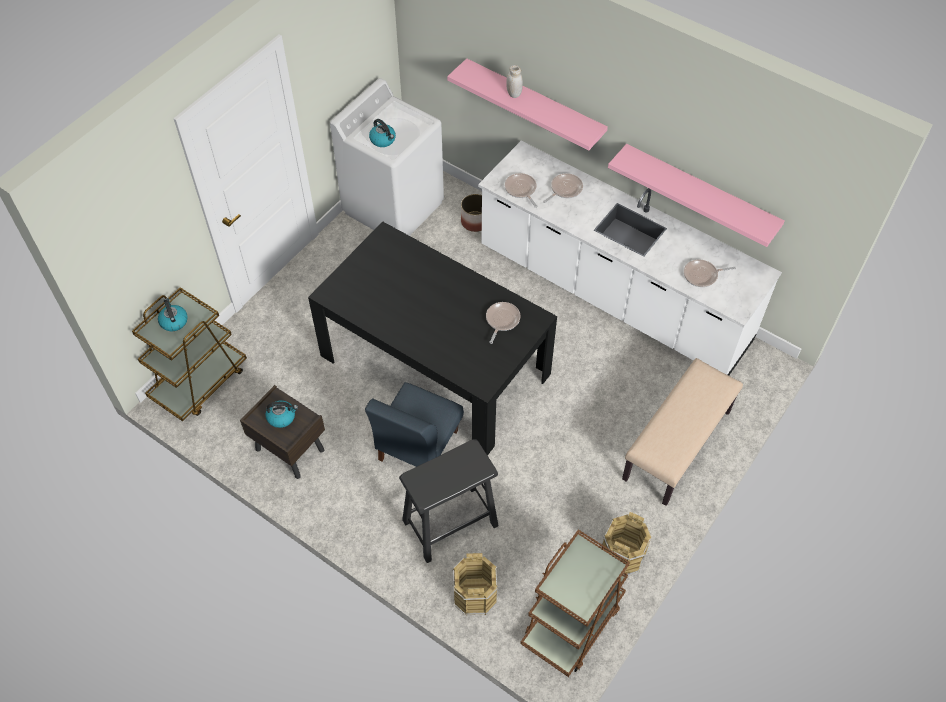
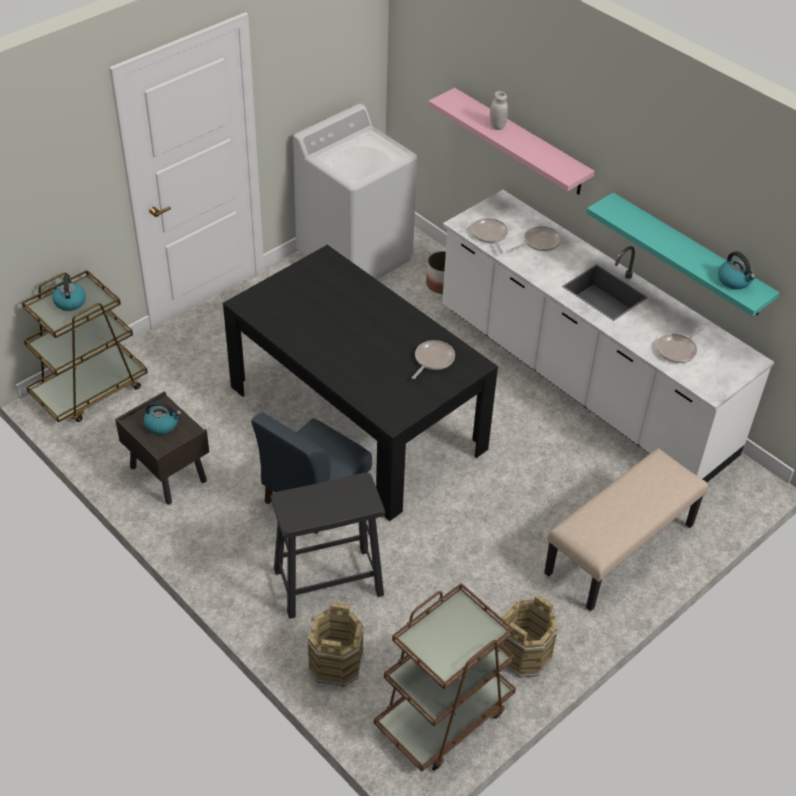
camera: 10 degrees right, 10 degrees down
kettle [369,119,396,147] -> kettle moved to [718,251,756,290]
pink shelf [608,144,785,247] -> turquoise shelf [586,193,780,316]
frying pan [684,259,736,287] -> frying pan turned 45 degrees counterclockwise [657,327,704,363]

